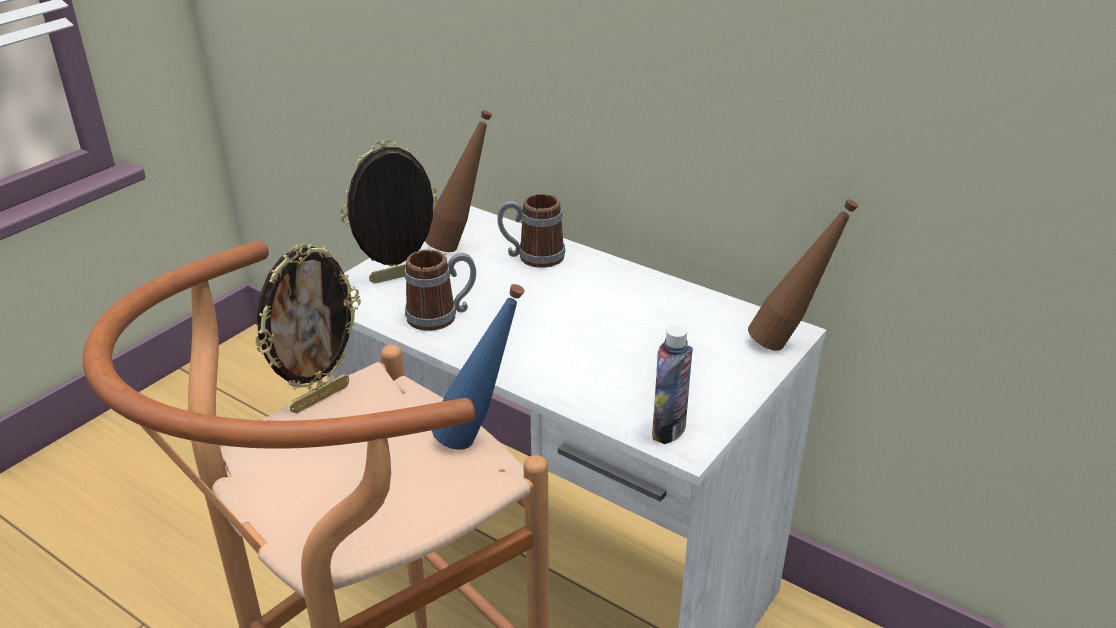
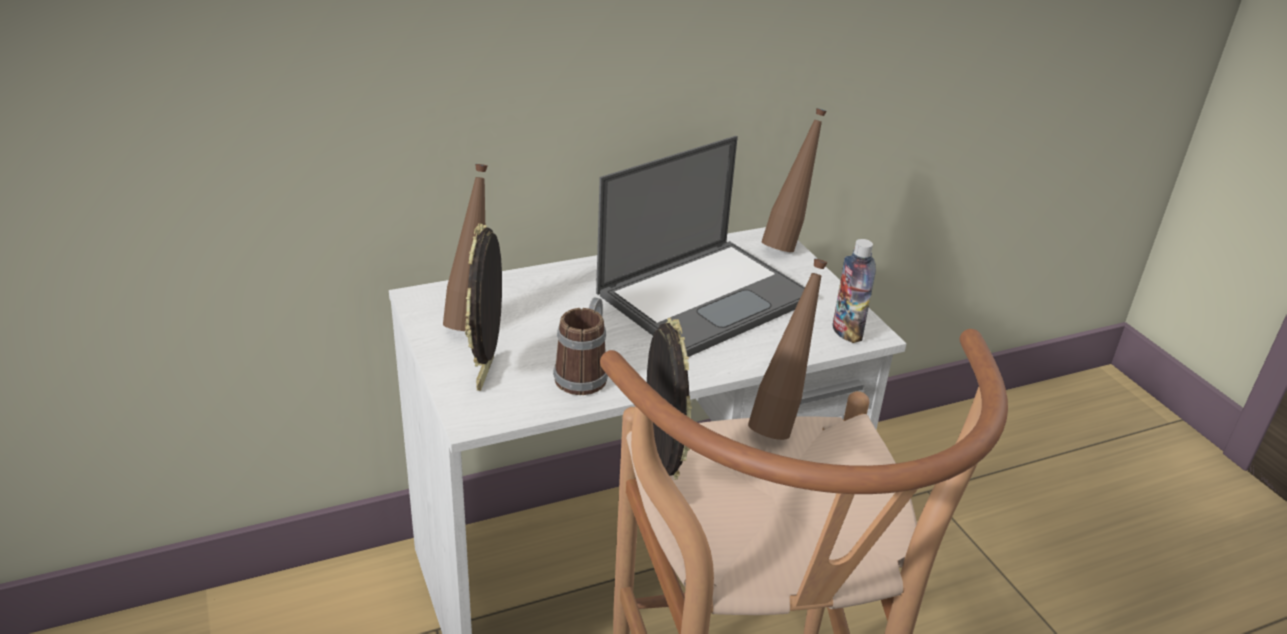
camera: 60 degrees left, 0 degrees up
blue bottle [432,284,525,450] -> brown bottle [748,259,827,440]
mug [497,194,565,268] -> none
none -> laptop [596,136,805,357]

